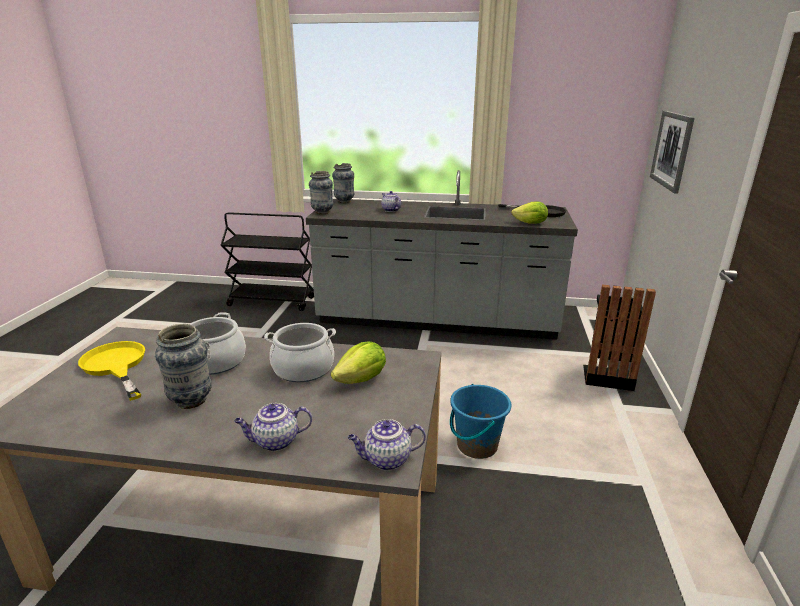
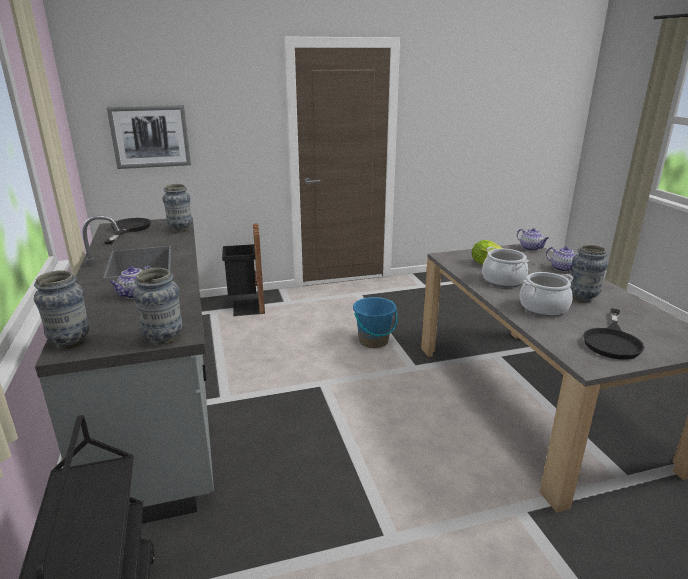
camera: 115 degrees left, 0 degrees up
yellow frying pan [78,341,145,401] -> black frying pan [583,308,645,360]
lettuce [511,202,548,224] -> vase [162,184,192,232]

